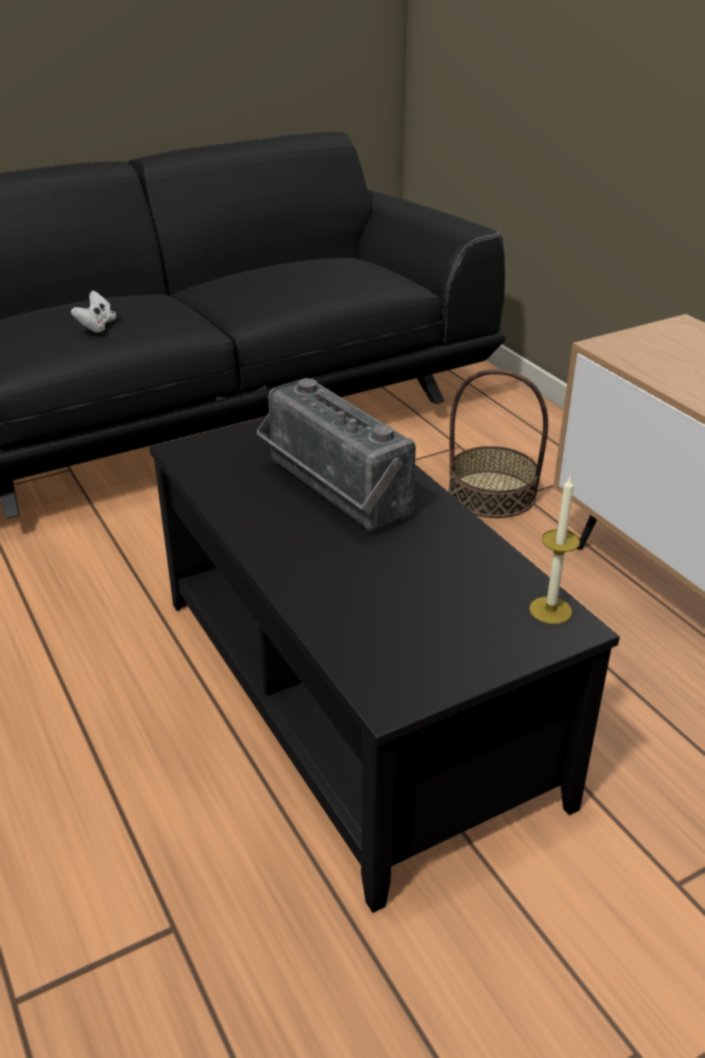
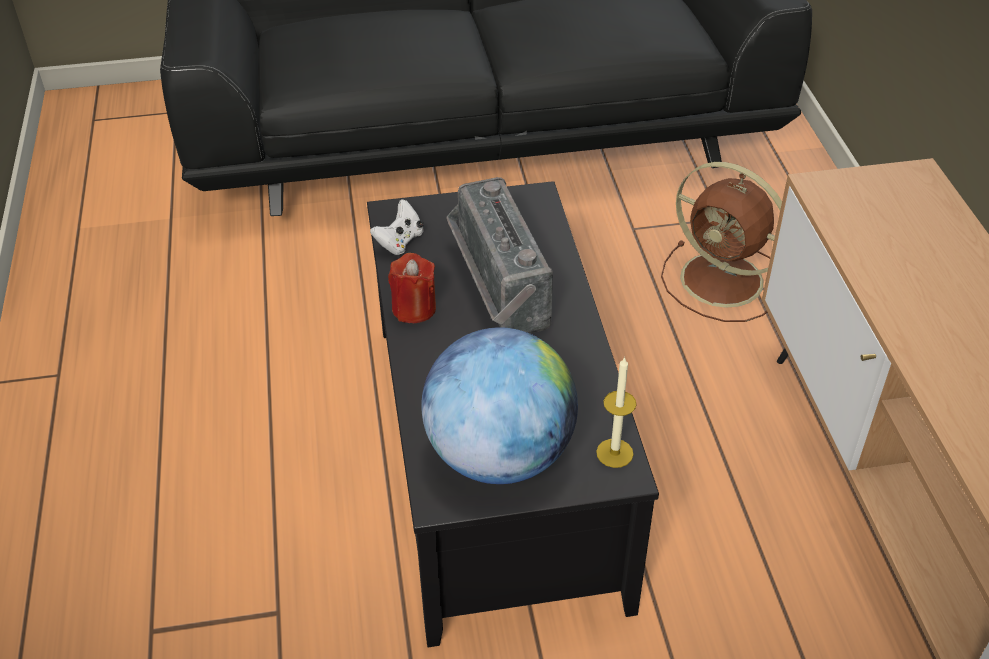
camera: 20 degrees right, 10 degrees up
white game controller [71,291,116,333] -> white game controller moved to [370,199,423,255]
basket [448,369,548,518] -> brown fan [661,162,782,322]
none -> red candle [388,253,436,323]
none -> globe [421,327,578,484]

